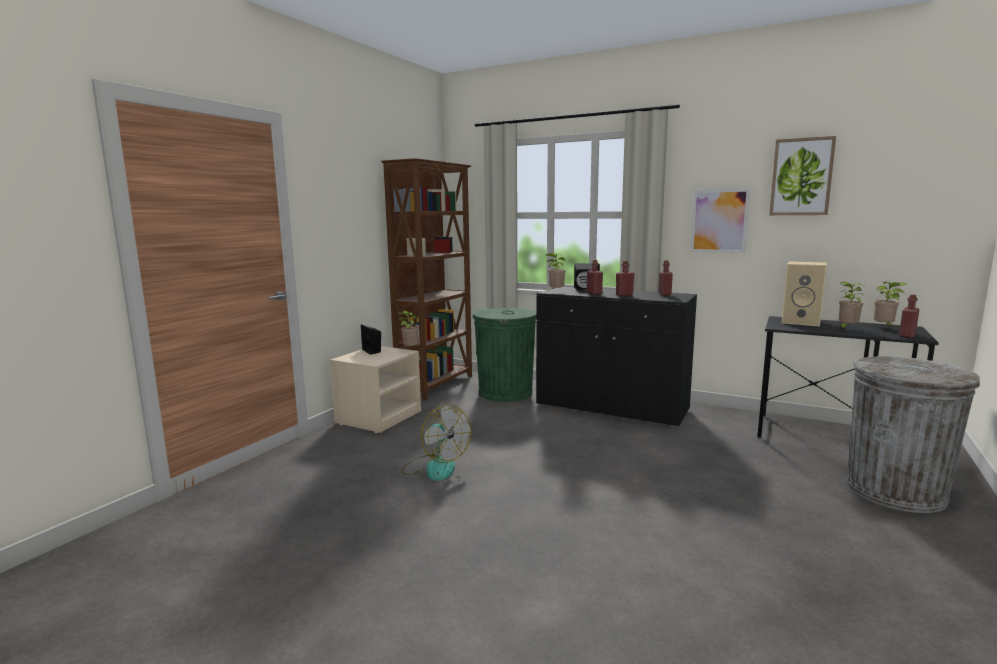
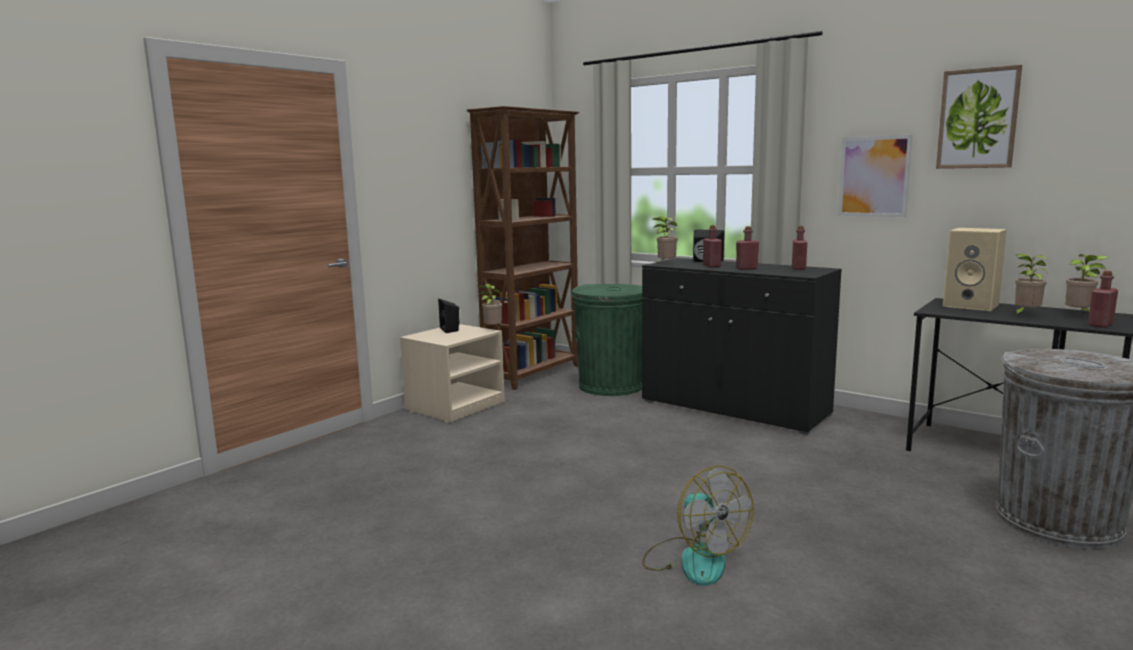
camera: 10 degrees right, 0 degrees up
fan [401,405,471,481] -> fan moved to [642,465,754,586]

